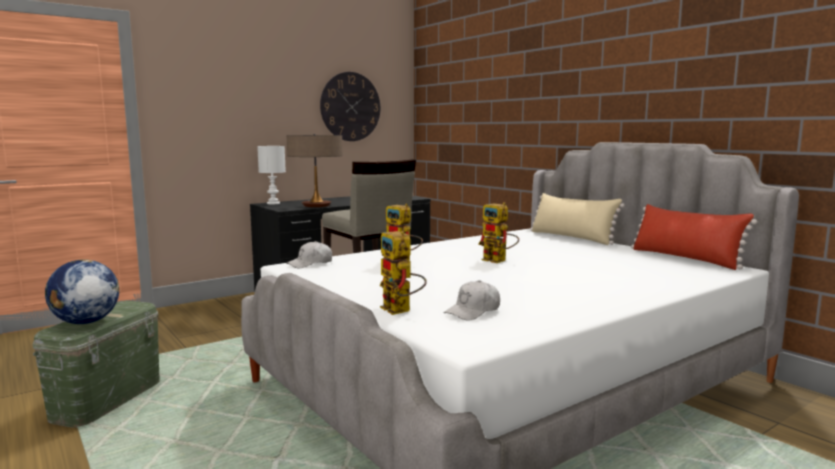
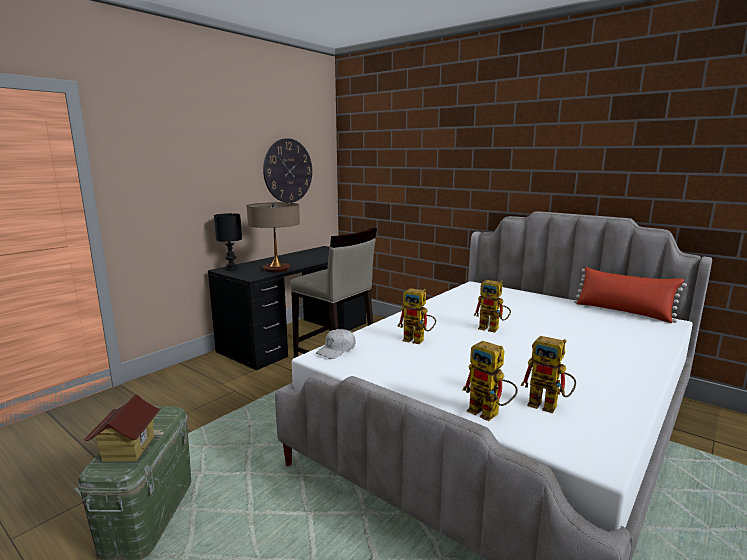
camera: 15 degrees left, 5 degrees up
globe [45,259,119,324] -> toy house [84,394,161,462]
white table lamp [257,146,286,205] -> black table lamp [214,213,242,270]
white cap [443,280,500,321] -> toy robot [521,336,576,413]
beige pillow [530,193,625,245] -> none

